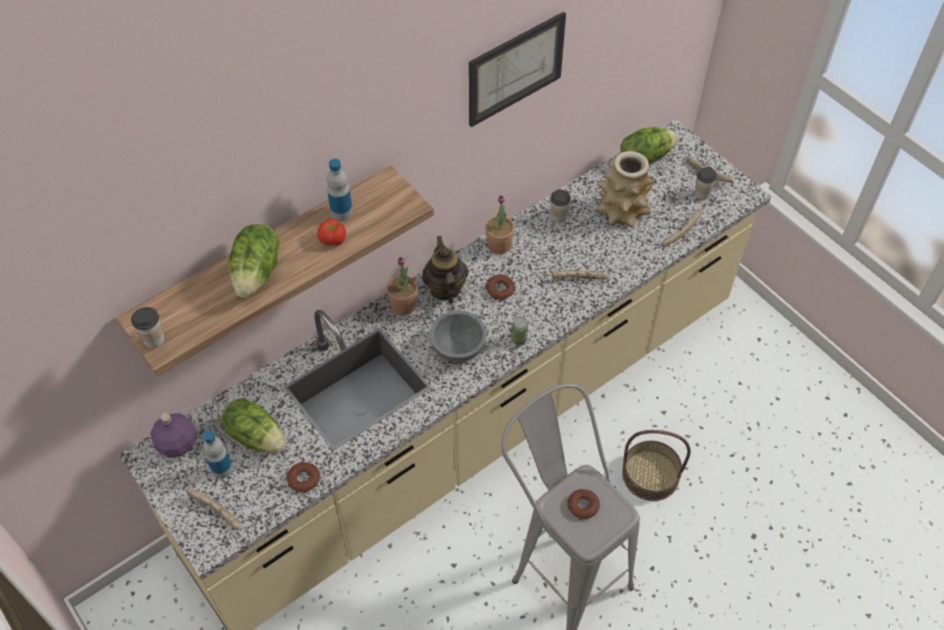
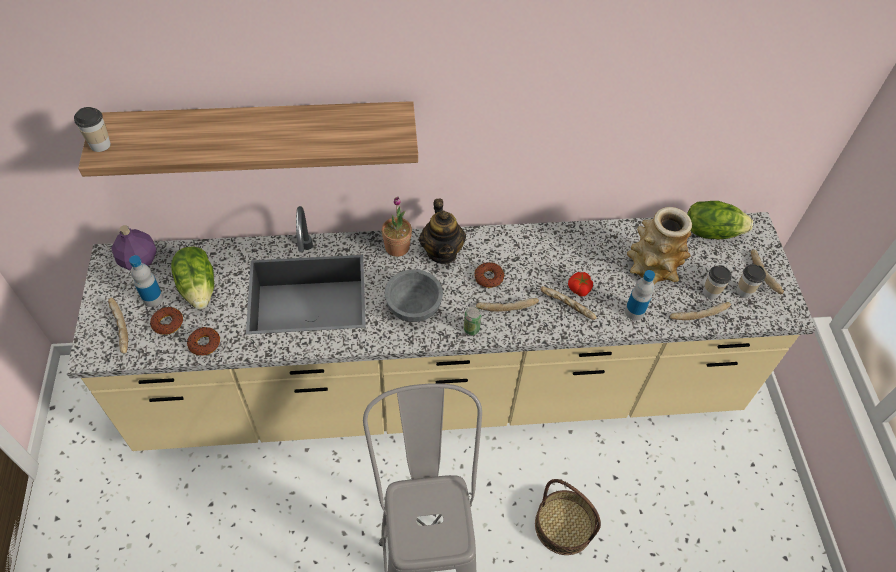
camera: 30 degrees right, 0 degrees up
lettuce [228,224,280,298] -> none
tomato [317,219,346,246] -> tomato moved to [568,272,593,297]
bottle [327,159,353,221] -> bottle moved to [625,270,655,320]
teapot [422,236,469,304] -> teapot turned 150 degrees clockwise [419,199,466,264]
picture [469,12,566,127] -> none
potted plant [485,195,515,254] -> none
cup [550,189,571,222] -> cup moved to [703,265,732,299]
donut [567,489,600,519] -> donut moved to [150,307,183,335]
none -> bread [476,298,539,311]

